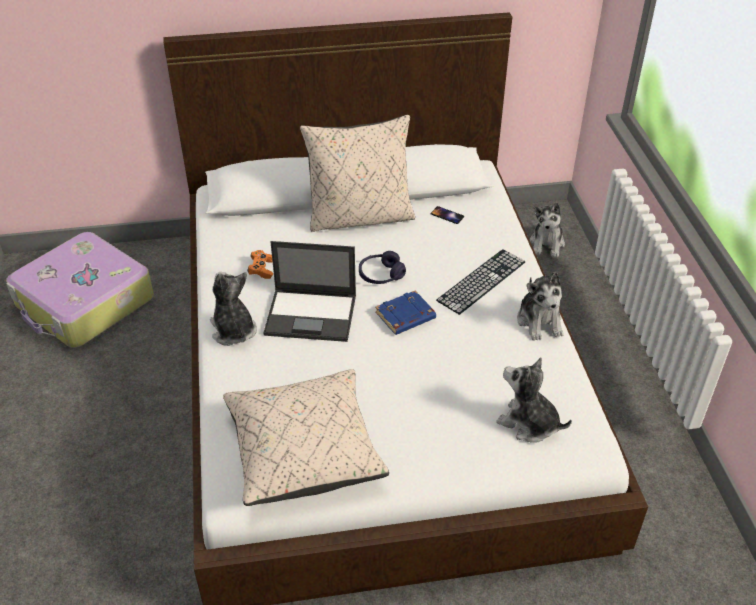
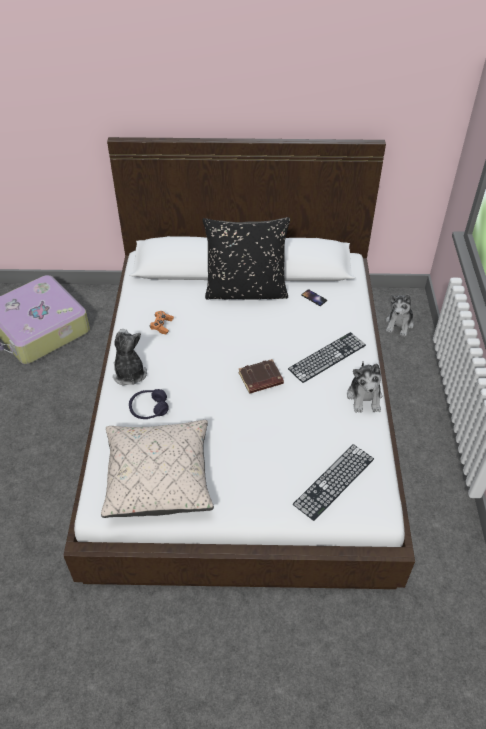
camera: 10 degrees right, 5 degrees up
laptop [263,241,356,342] -> none
beige pillow [300,115,415,232] -> black pillow [203,217,290,300]
purple headphones [359,251,406,284] -> purple headphones moved to [129,389,168,419]
blue book [375,291,436,335] -> brown book [238,359,284,394]
plush toy [496,357,572,443] -> keyboard [292,444,374,521]

